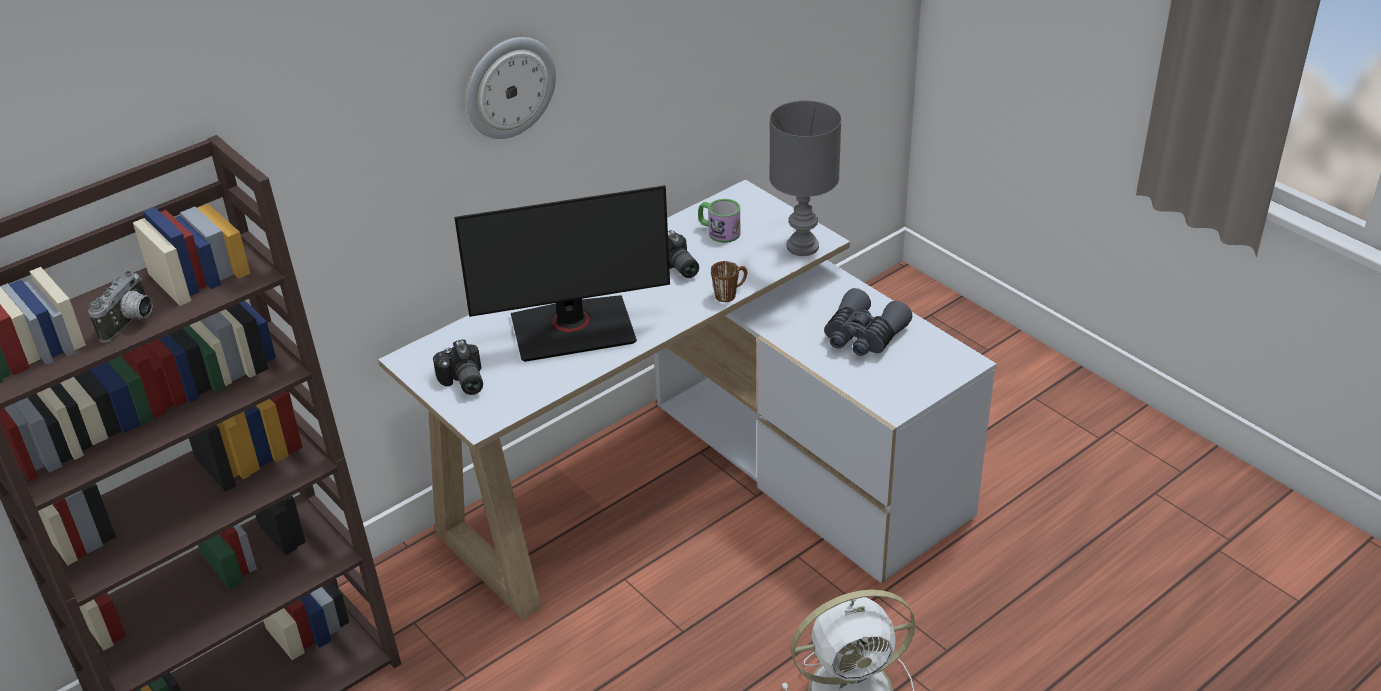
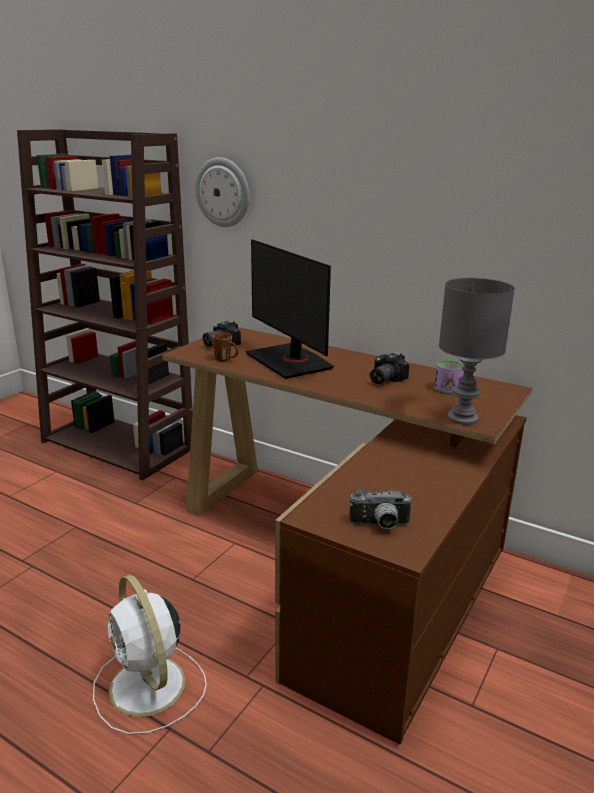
camera: 70 degrees right, 15 degrees down
camera [88,271,153,343] -> camera moved to [349,489,413,529]
white desk [378,179,996,620] -> brown desk [162,327,532,745]
wall clock [466,37,556,139] -> wall clock moved to [195,157,249,227]
brown mug [711,261,747,302] -> brown mug moved to [212,333,238,361]
grey binoculars [824,288,912,356] -> none

